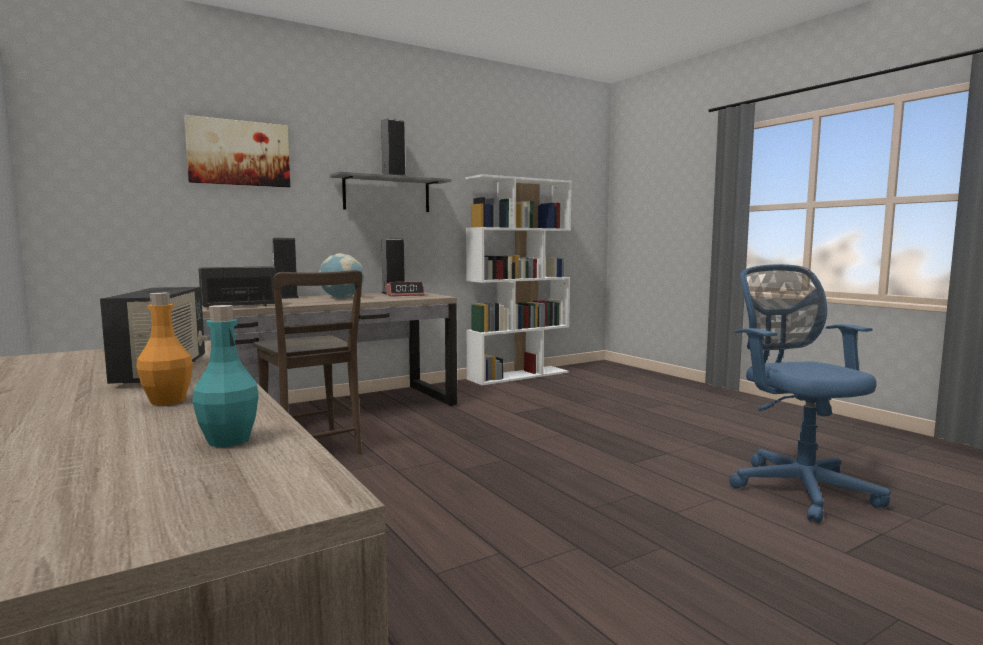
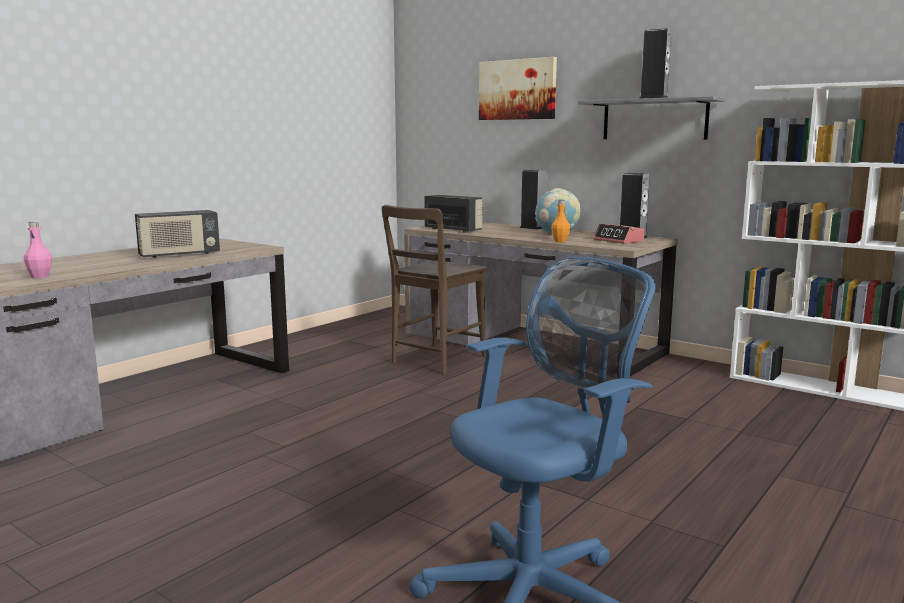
camera: 70 degrees right, 5 degrees up
orange bottle [136,293,193,405] -> orange bottle moved to [551,200,570,242]
turquoise bottle [192,305,259,447] -> pink bottle [24,221,52,278]

